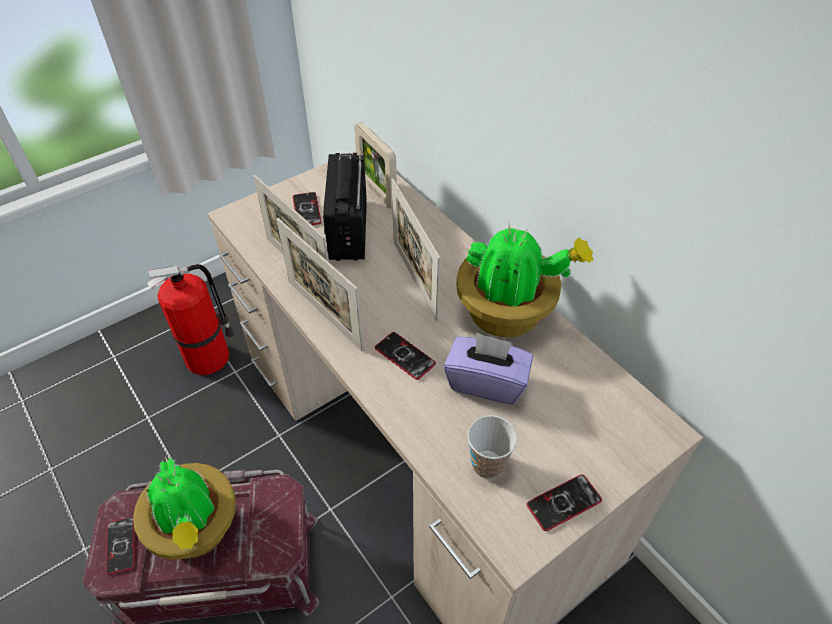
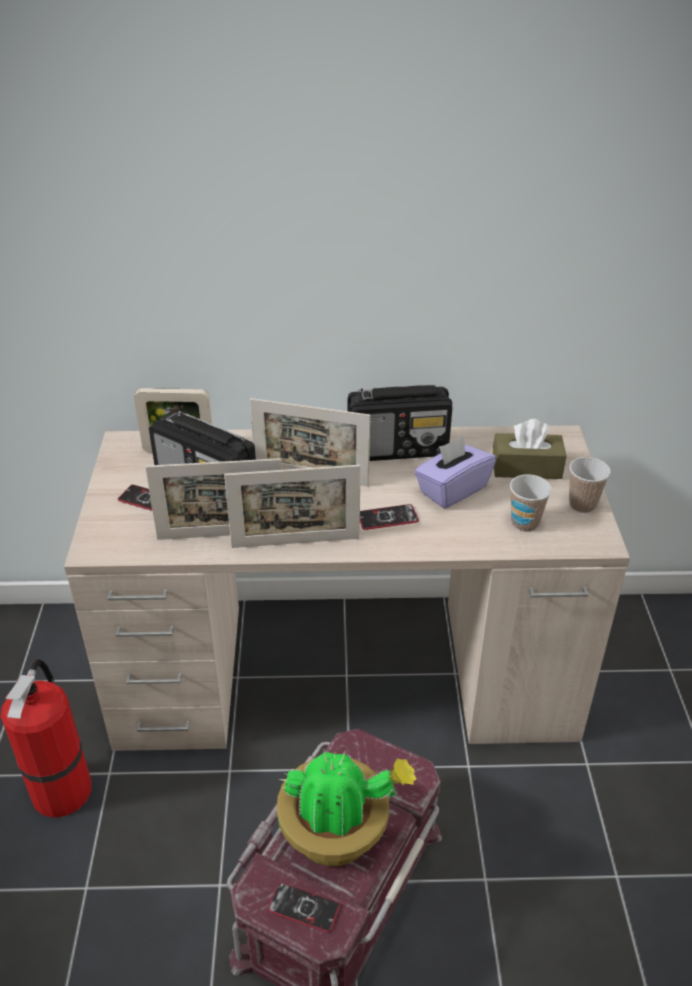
camera: 55 degrees left, 10 degrees down
potted plant [456,225,594,337] -> radio [347,385,452,461]
phone [527,474,602,531] -> cup [569,457,611,513]
none -> brown tissue box [493,419,567,479]

